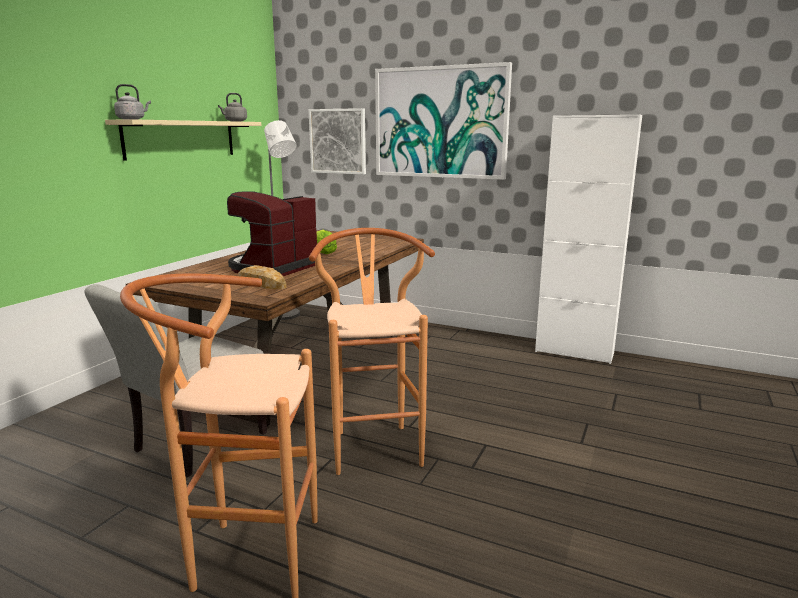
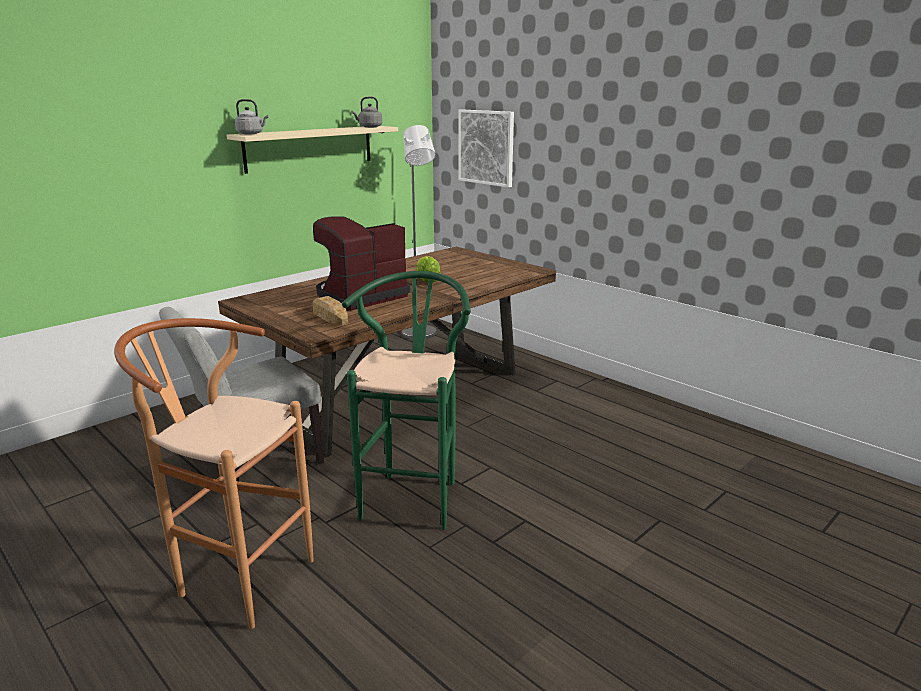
camera: 20 degrees right, 5 degrees up
brown stool [309,228,435,475] -> green stool [342,271,471,530]
picture [375,62,512,180] -> none
white cabinet [535,115,642,364] -> none

